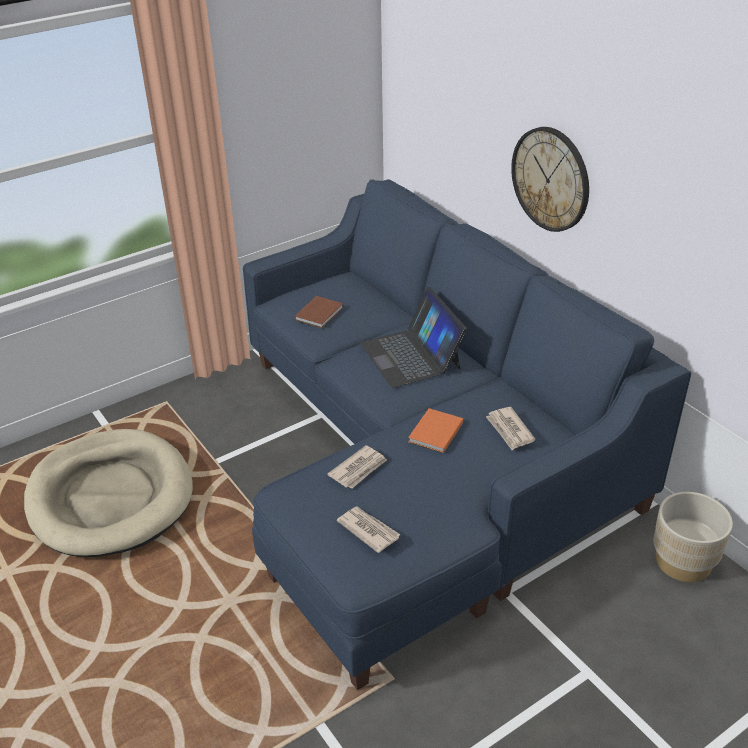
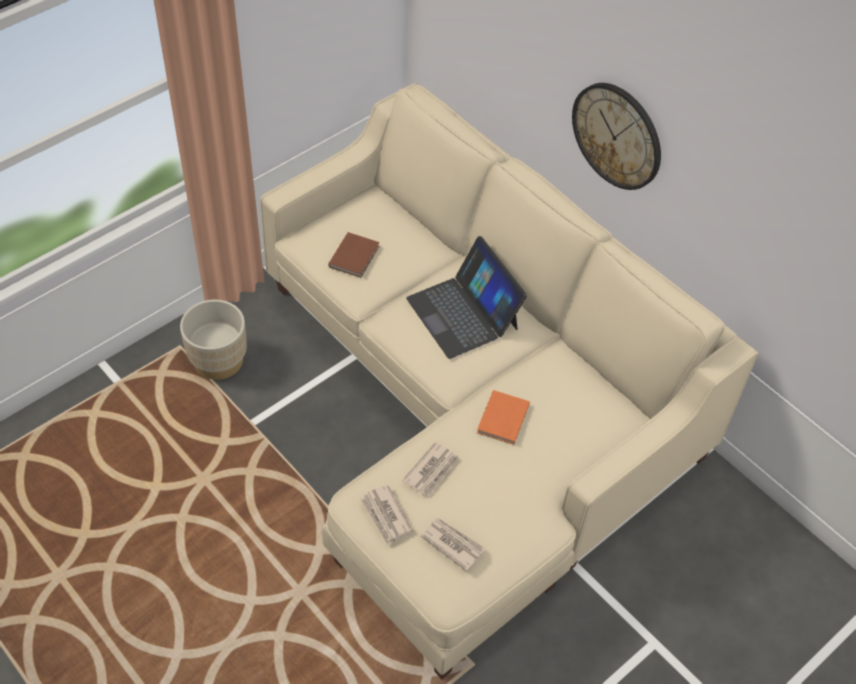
camera: 10 degrees left, 15 degrees up
beige dog bed [24,429,193,557] -> none
blue sofa [243,179,691,690] -> beige sofa [260,83,759,679]
newspaper [486,407,536,450] -> newspaper moved to [360,484,413,545]
beige planter [654,492,733,582] -> beige planter moved to [180,299,247,380]

